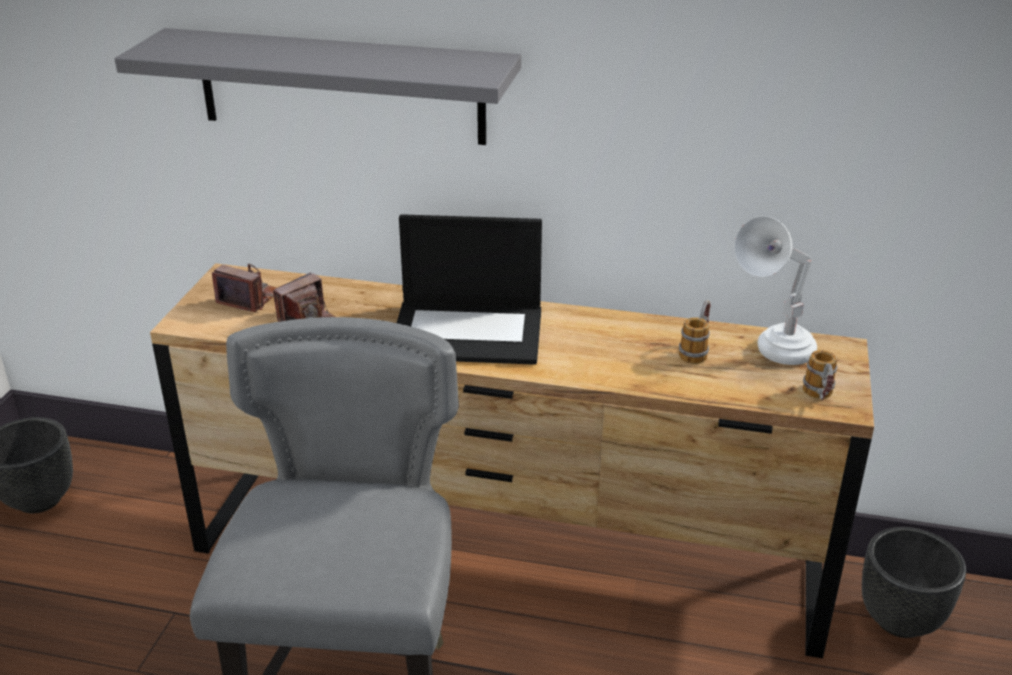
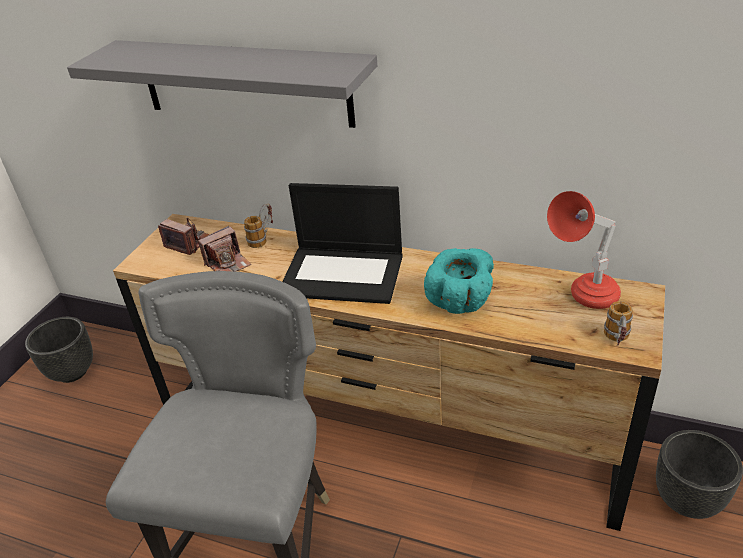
camera: 10 degrees right, 5 degrees up
mug [679,300,711,364] -> mug moved to [244,203,273,248]
white table lamp [734,216,817,365] -> red table lamp [547,191,621,309]
none -> turquoise bowl [424,248,494,314]

